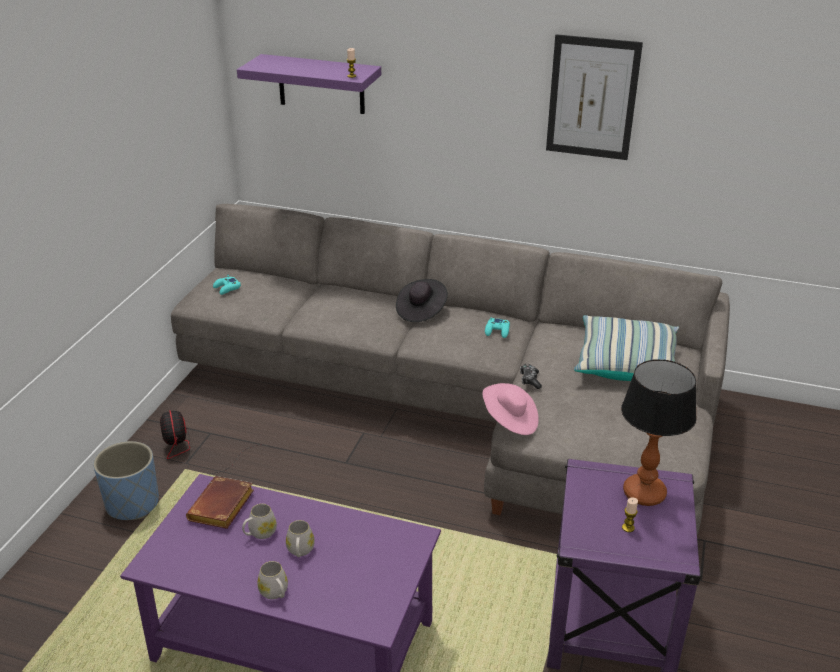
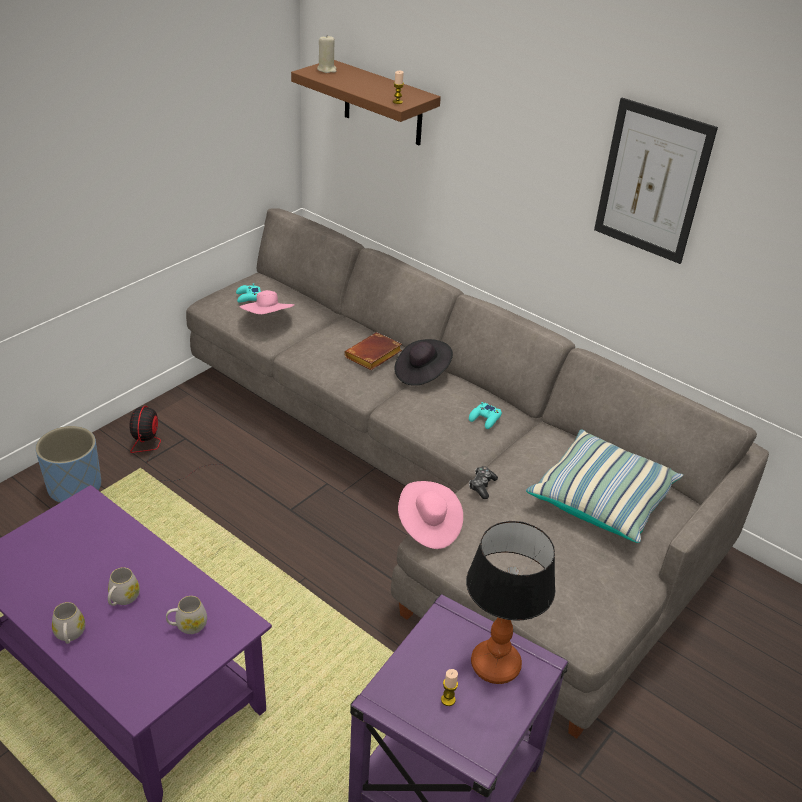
camera: 20 degrees right, 5 degrees up
brown book [186,476,254,529] -> brown book moved to [344,332,402,370]
purple shelf [237,54,381,114] -> brown shelf [291,60,441,145]
white mug [242,504,277,539] -> white mug moved to [166,596,207,634]
none -> pink hat [239,290,295,314]
none -> beige candle [317,36,336,73]

